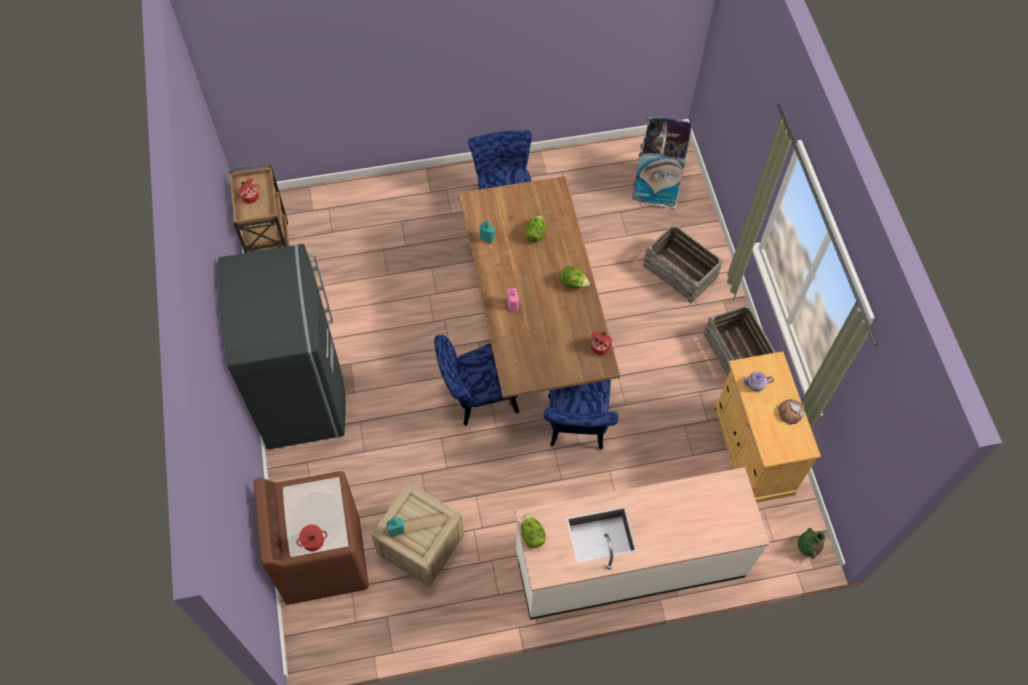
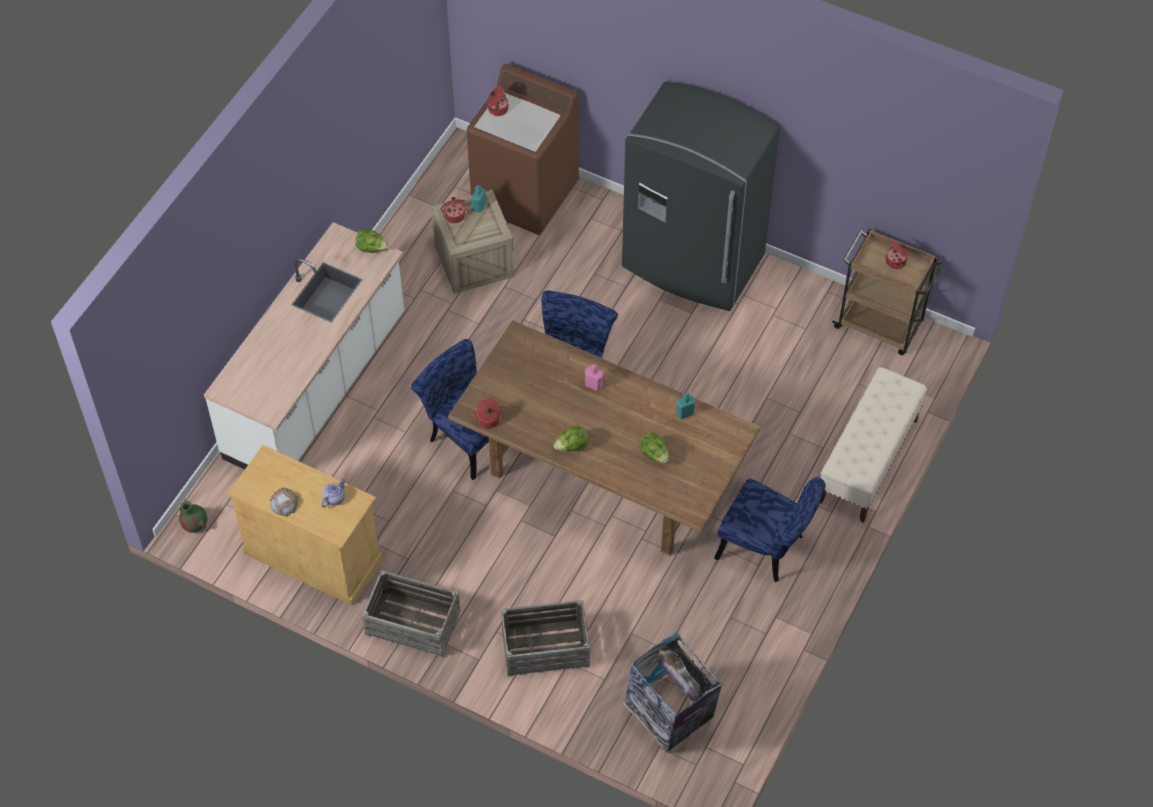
camera: 130 degrees right, 5 degrees down
none -> cooking pot [441,197,469,223]
none -> beige bench [820,367,927,523]

